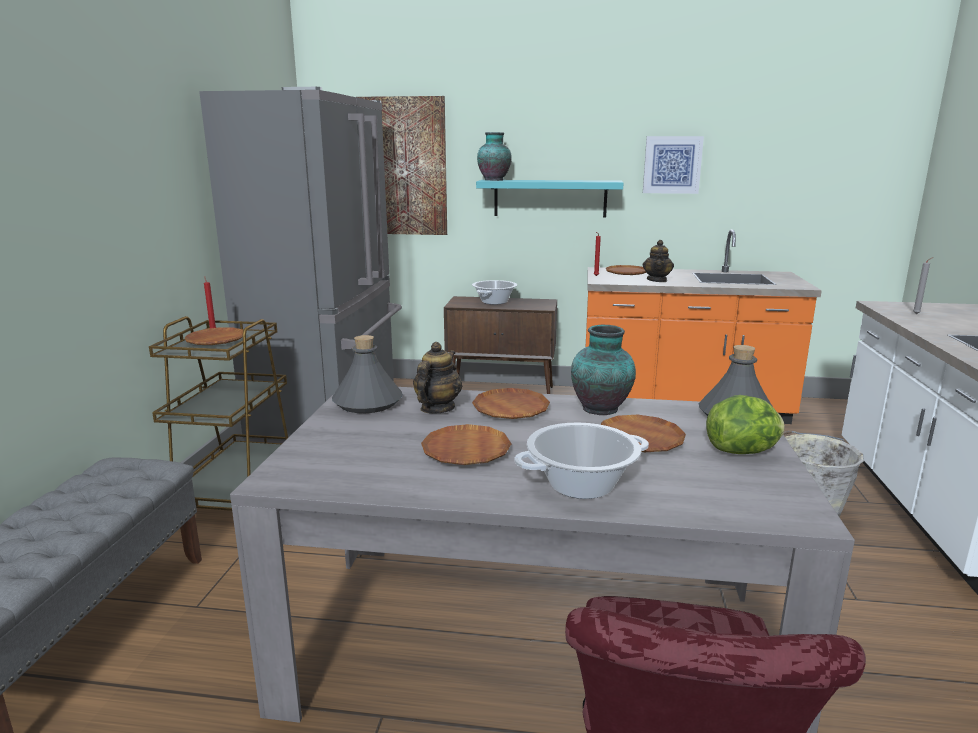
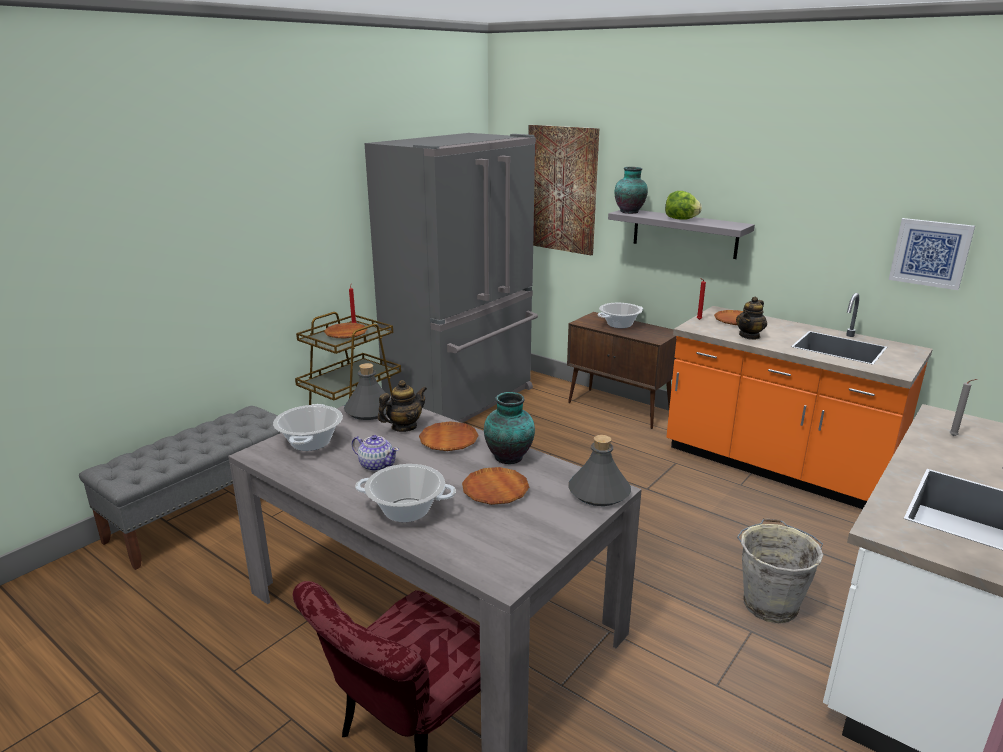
camera: 30 degrees right, 5 degrees up
brown plate [421,424,511,465] -> teapot [352,435,399,471]
turquoise shelf [476,180,624,217] -> grey shelf [608,210,755,259]
picture [643,136,704,194] -> picture moved to [889,218,975,290]
lettuce [706,395,785,454] -> lettuce moved to [665,191,702,220]
none -> cooking pot [273,404,343,451]

